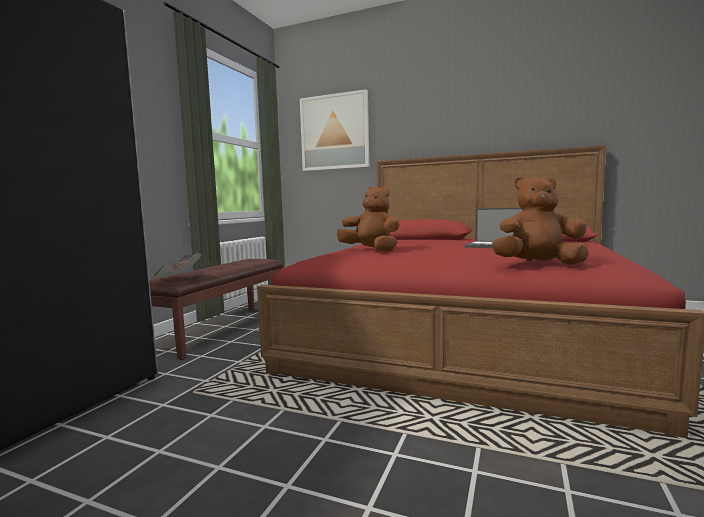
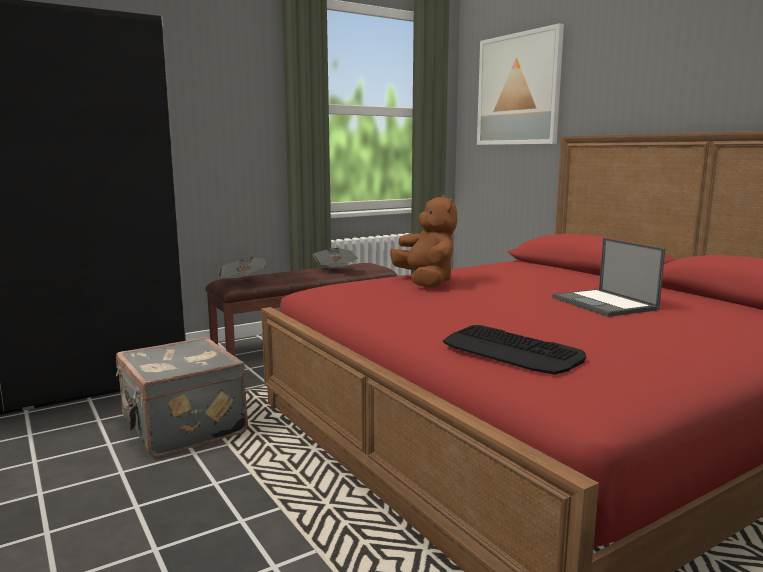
camera: 35 degrees right, 5 degrees up
brown plush toy [492,177,589,265] -> keyboard [443,325,586,375]
none -> grey suitcase [116,337,248,457]
none -> newspaper [312,248,358,267]

